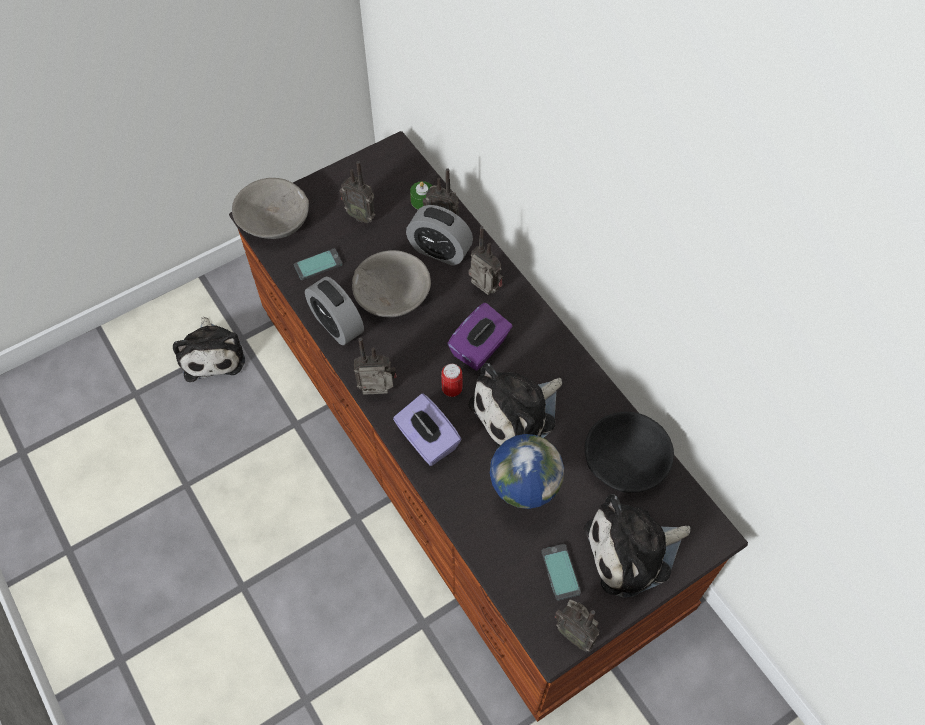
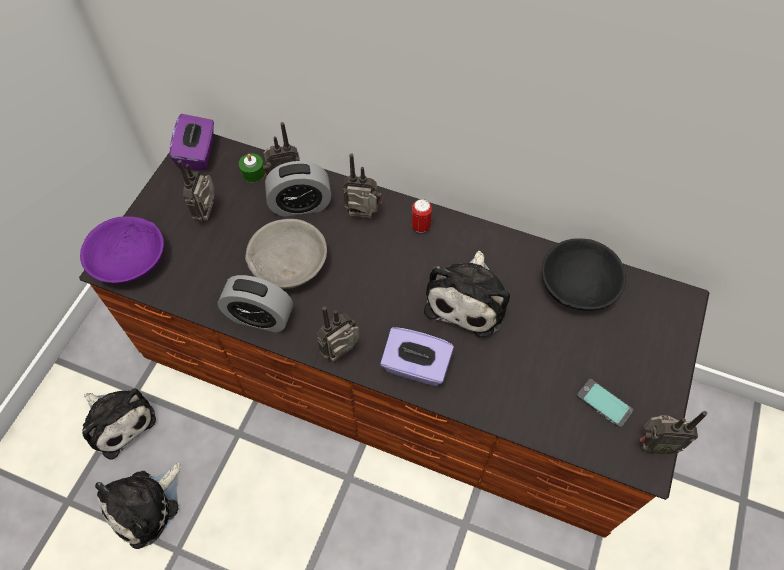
camera: 35 degrees left, 0 degrees up
grey bowl [232,178,309,239] -> purple bowl [80,216,164,283]
phone [294,249,343,280] -> none
radio [339,161,375,223] -> radio turned 105 degrees clockwise [178,160,215,222]
can [441,364,462,397] -> can moved to [412,199,432,233]
purple tissue box [447,303,513,370] -> purple tissue box moved to [169,114,214,170]
globe [490,434,564,509] -> none
plush toy [584,494,691,598] -> plush toy moved to [95,463,181,549]

